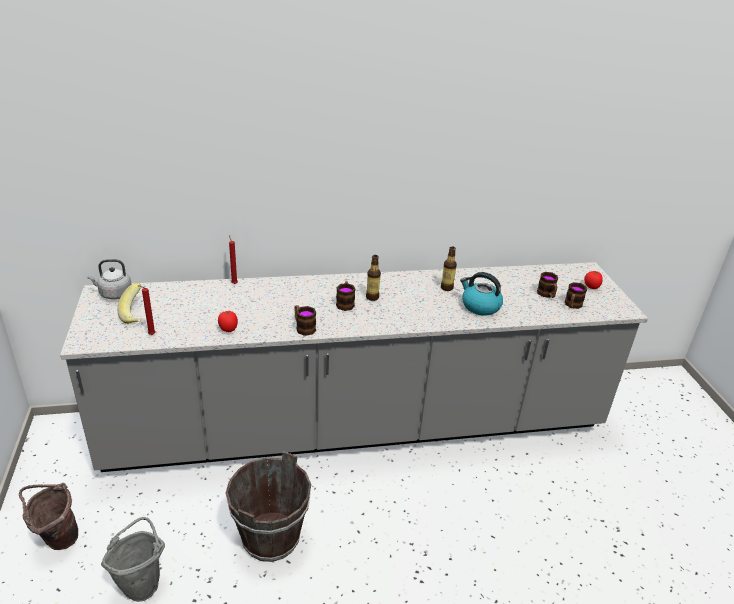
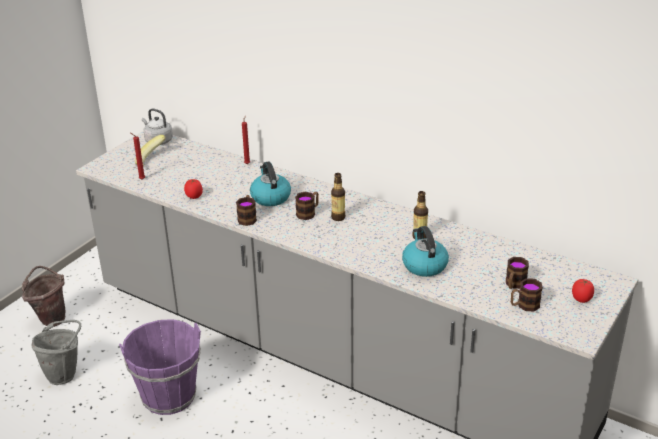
camera: 45 degrees right, 0 degrees up
brown bucket [226,451,311,562] -> purple bucket [119,319,201,415]
none -> kettle [250,161,291,206]

